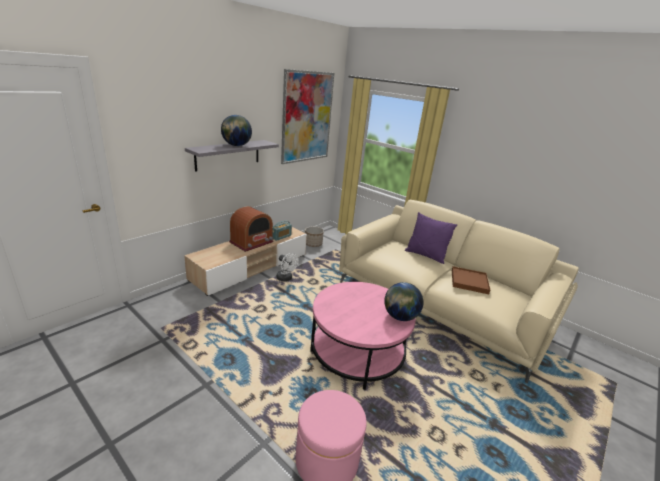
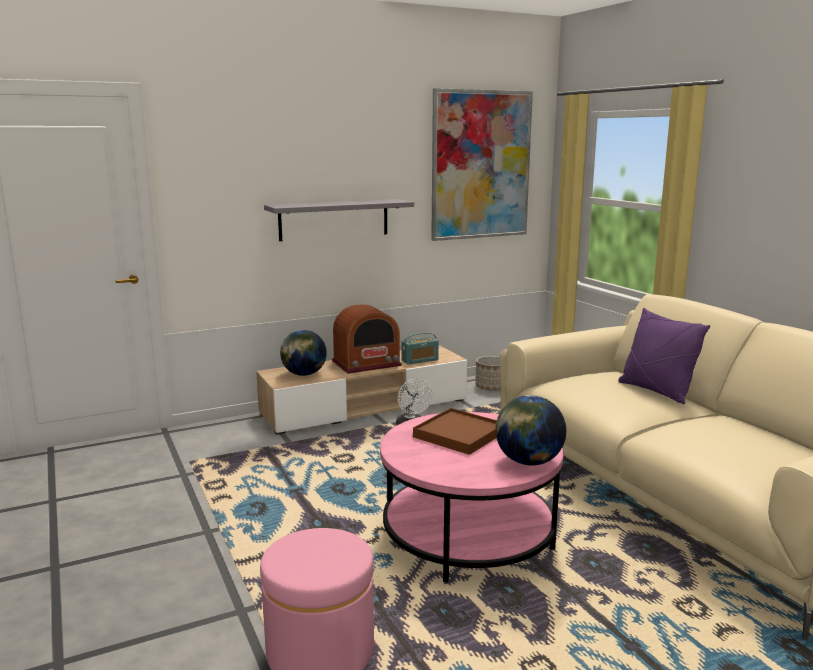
camera: 25 degrees right, 10 degrees down
globe [221,115,252,146] -> globe moved to [280,330,327,376]
brown tray [452,266,490,294] -> brown tray moved to [413,408,497,455]

